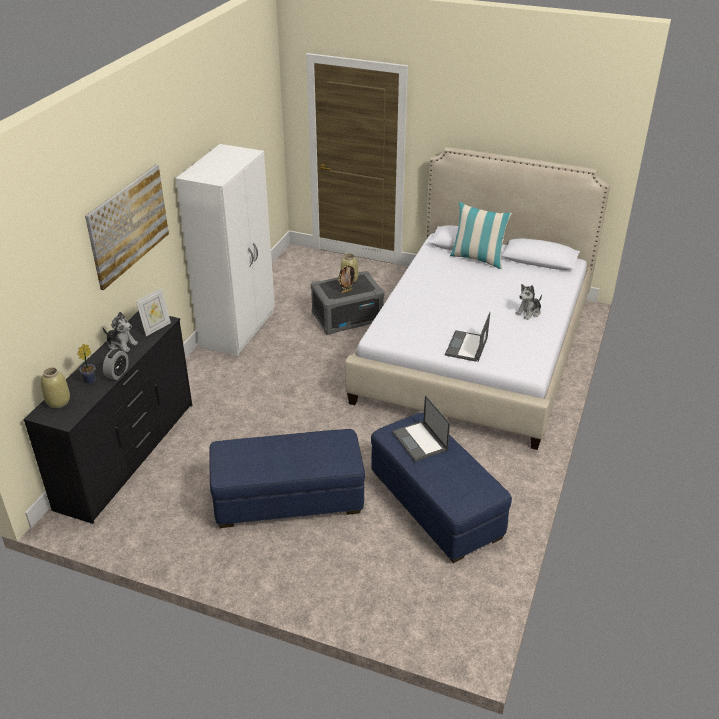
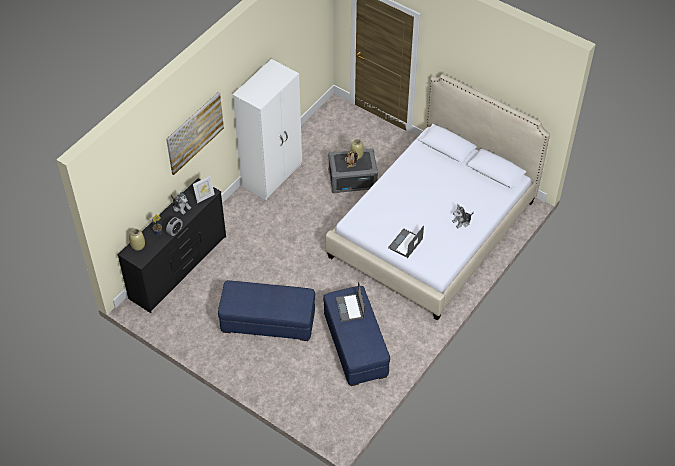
camera: 15 degrees right, 15 degrees up
pillow [450,202,512,269] -> none

